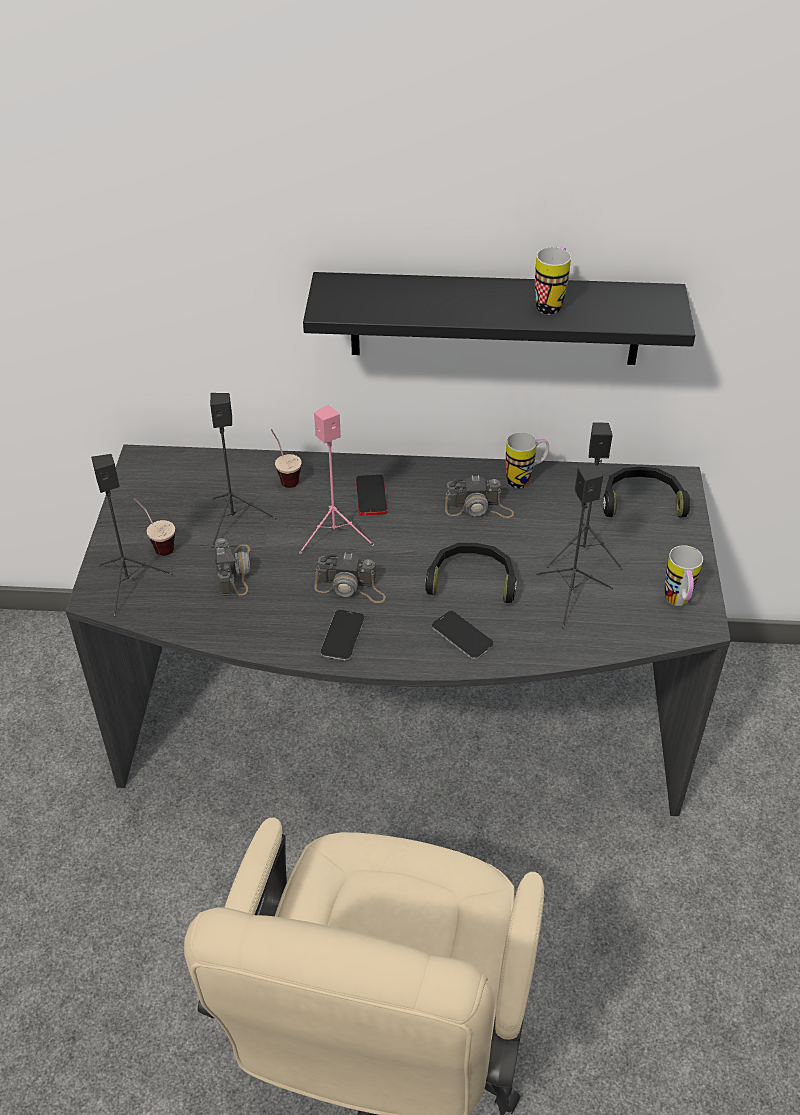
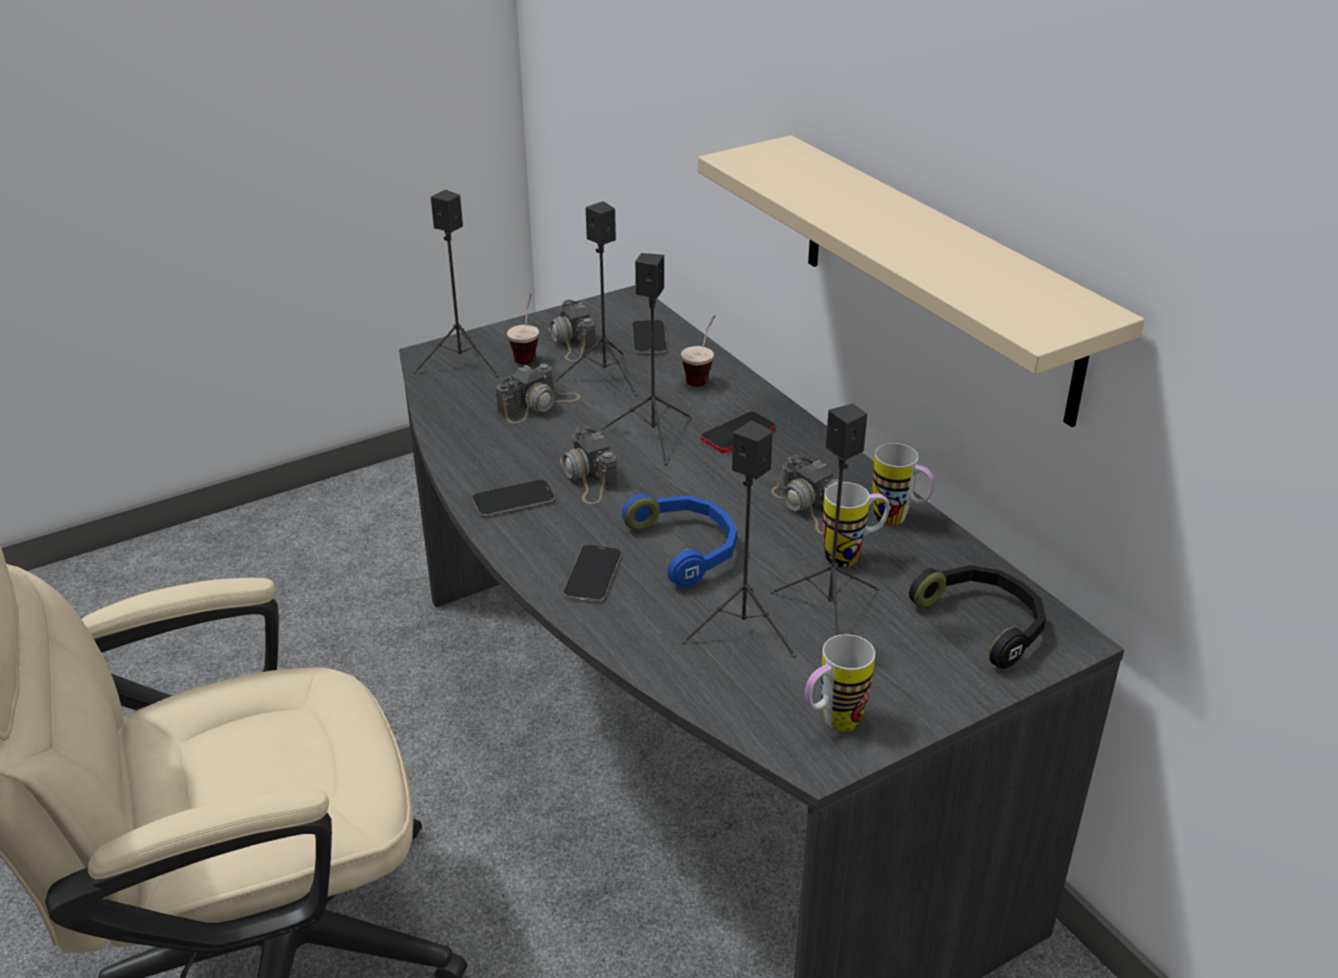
camera: 55 degrees right, 10 degrees down
pink speaker [299,404,374,554] -> black speaker [603,253,692,465]
black shelf [303,272,695,365] -> beige shelf [698,135,1145,427]
black headphones [425,543,517,603] -> blue headphones [622,494,737,587]
mug [535,246,571,315] -> mug moved to [823,482,889,567]
none -> camera [549,300,596,361]
none -> phone [632,320,667,354]

